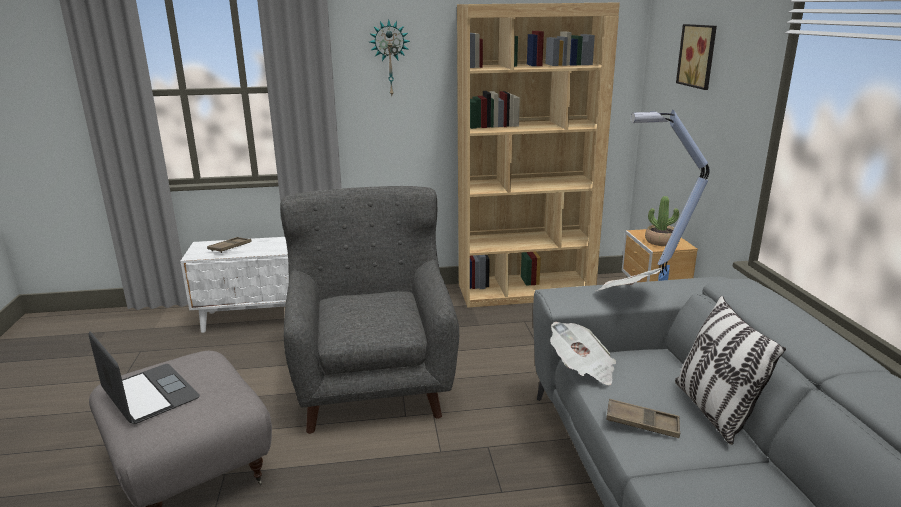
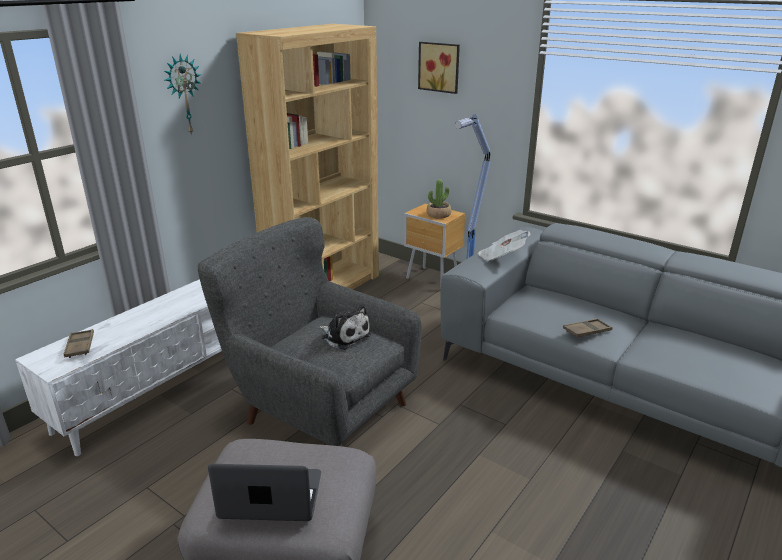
camera: 45 degrees left, 5 degrees up
newspaper [550,322,616,385] -> none
pillow [675,296,786,445] -> none
none -> plush toy [320,305,371,350]

